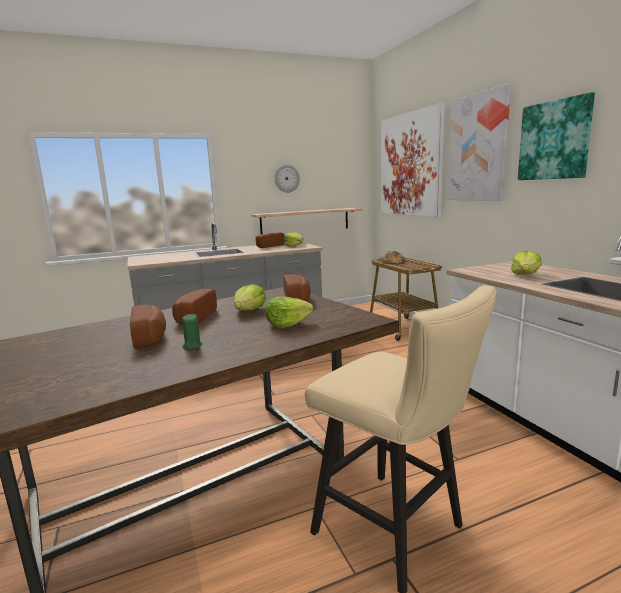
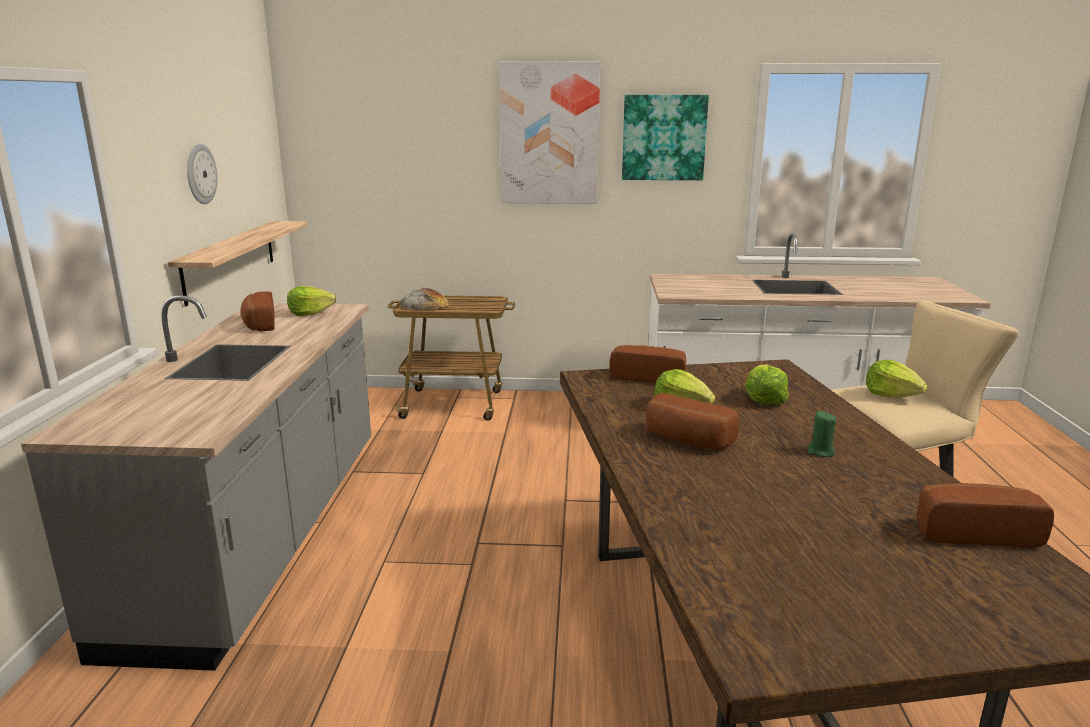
camera: 65 degrees left, 5 degrees up
bread [130,304,166,348] -> bread moved to [917,483,1054,547]
picture [381,103,445,217] -> none
lettuce [511,251,542,275] -> lettuce moved to [866,359,927,398]

